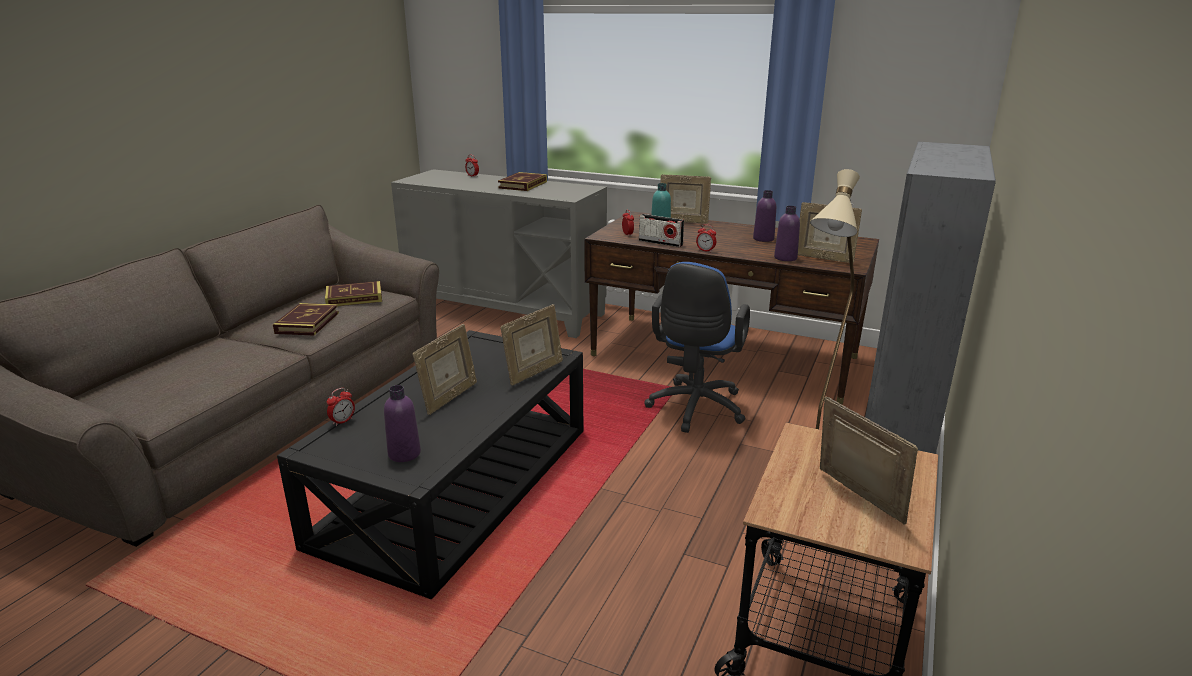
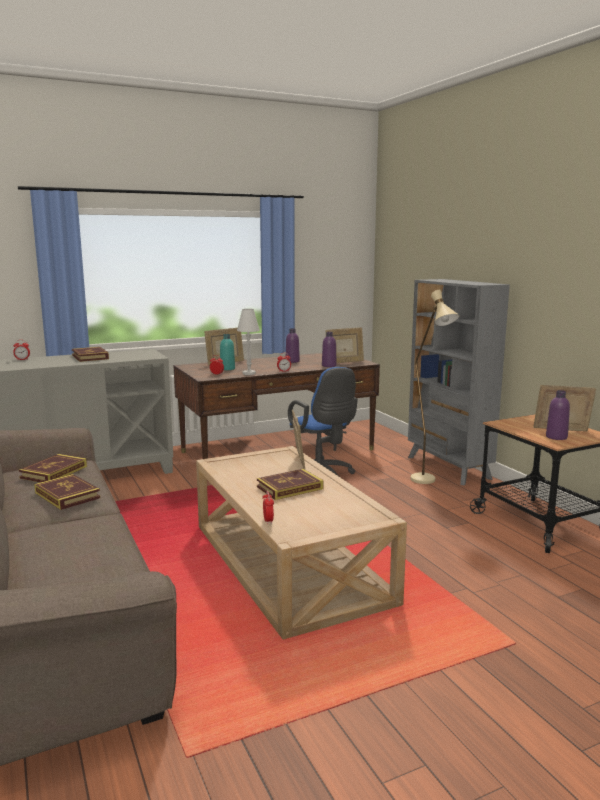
camera: 50 degrees left, 10 degrees down
black coffee table [277,330,583,599] -> beige coffee table [196,446,407,639]
purple bottle [384,385,421,462] -> purple bottle moved to [546,390,570,440]
picture frame [413,324,477,415] -> book [257,469,324,500]
radio [639,214,684,247] -> white table lamp [237,309,260,375]

